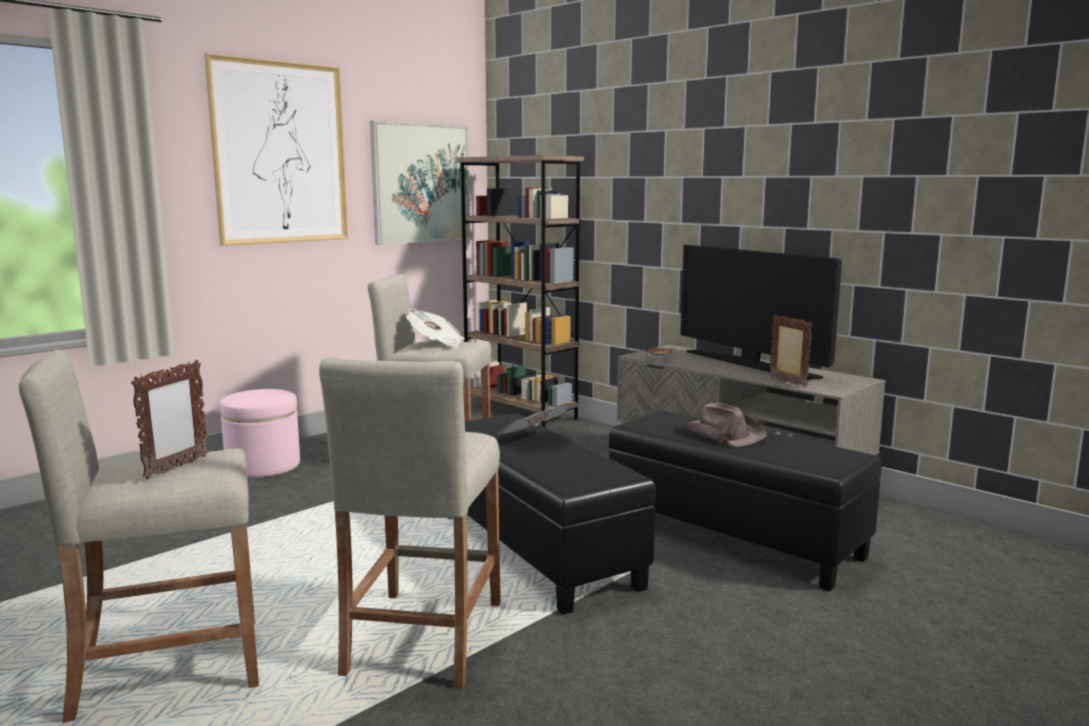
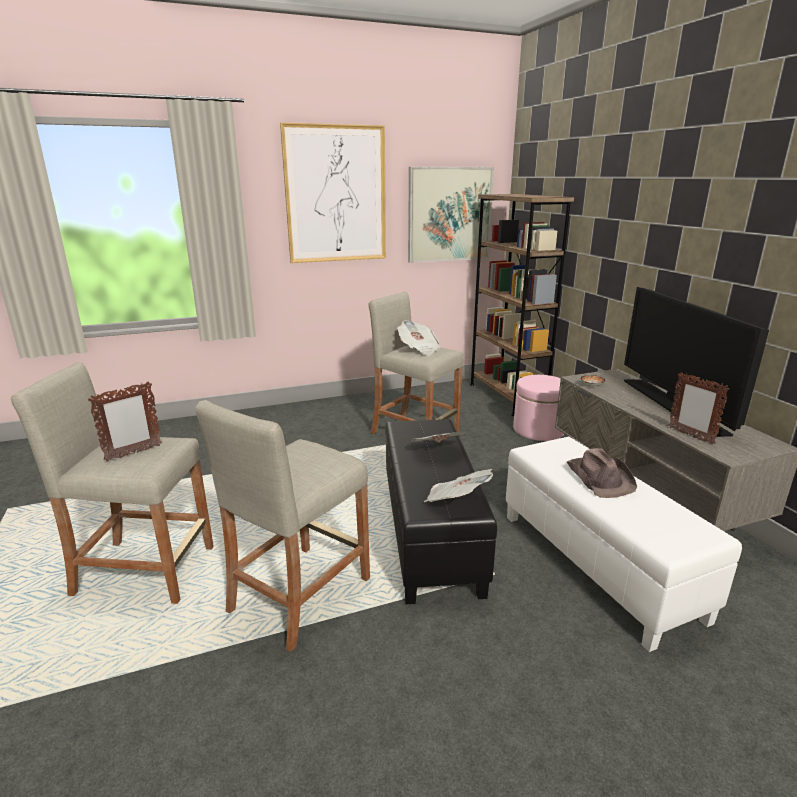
camera: 25 degrees right, 10 degrees up
pink ottoman [220,389,300,478] -> pink ottoman moved to [513,375,564,441]
black ottoman [609,410,882,591] -> white ottoman [506,437,742,652]
picture frame [769,314,813,387] -> picture frame turned 150 degrees clockwise [669,372,729,445]
none -> newspaper [424,469,493,502]

